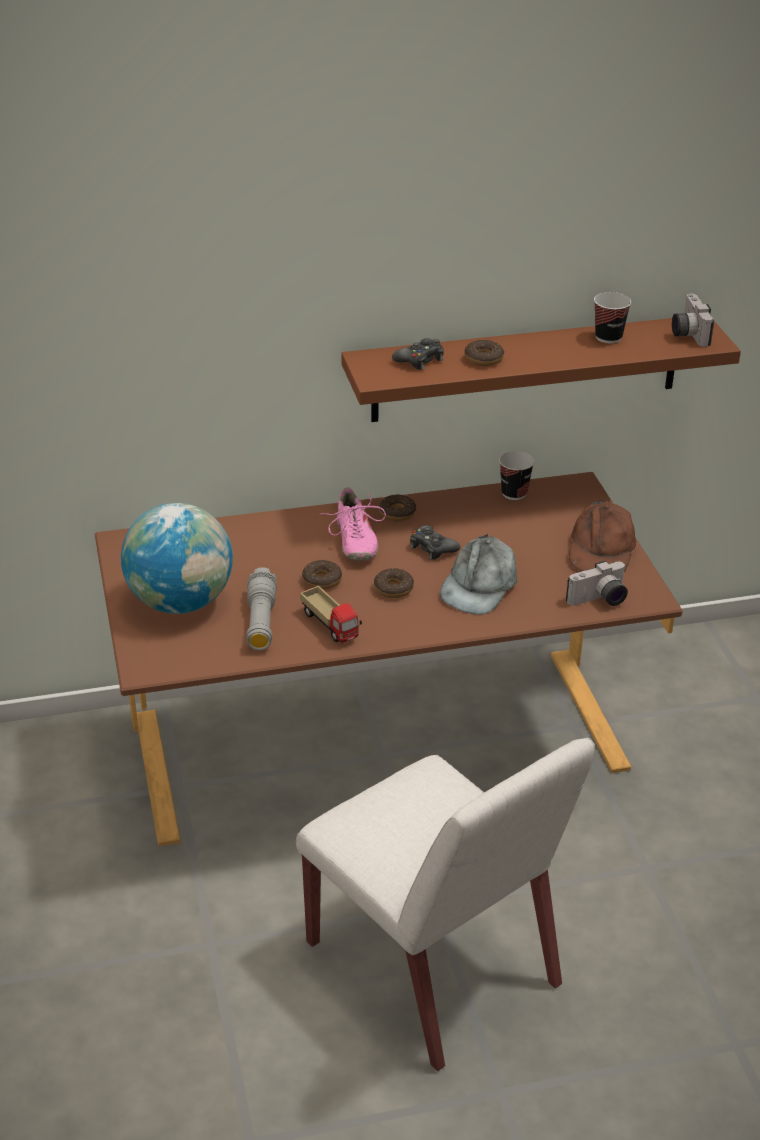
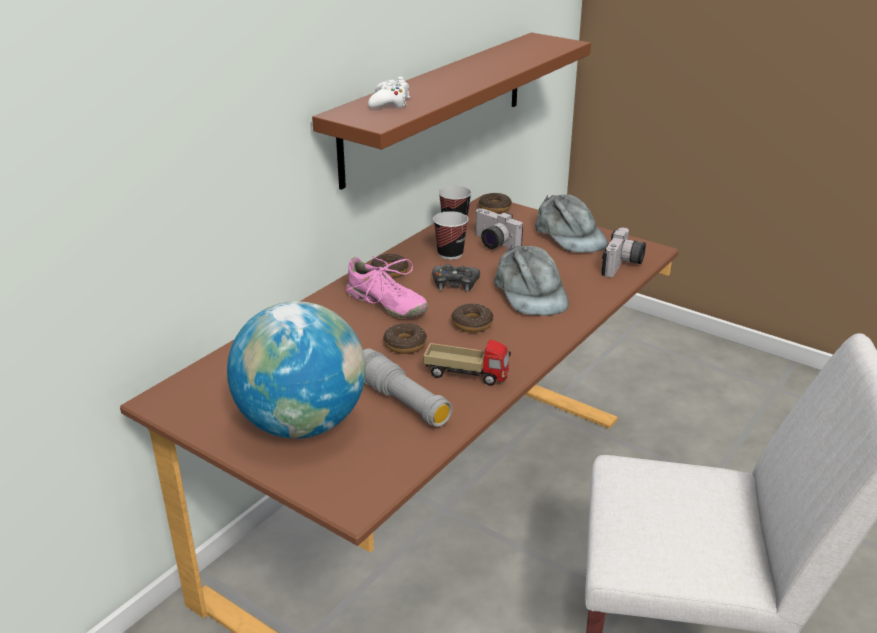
camera: 40 degrees left, 5 degrees down
black game controller [392,338,444,370] -> white game controller [368,77,410,108]
donut [464,340,504,366] -> donut moved to [479,193,512,213]
brown cap [569,499,636,571] -> grey cap [535,194,608,253]
cup [594,292,631,343] -> cup moved to [433,211,468,260]
camera [672,294,714,347] -> camera moved to [475,208,523,249]

